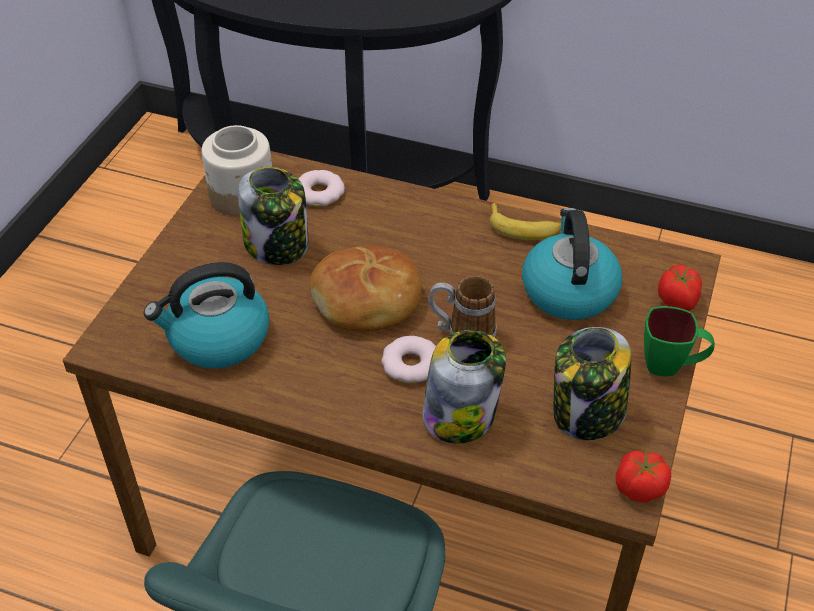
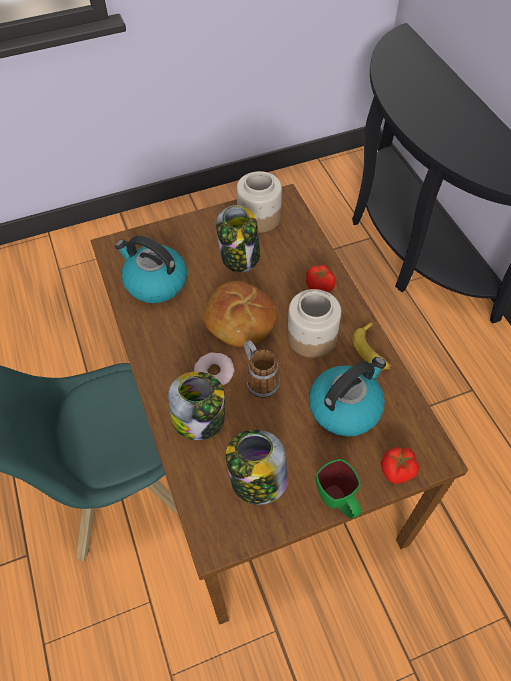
camera: 50 degrees right, 10 degrees up
donut [298,170,345,206] -> none
tomato [616,451,671,502] -> tomato moved to [306,265,335,293]
none -> jar [287,289,341,358]

